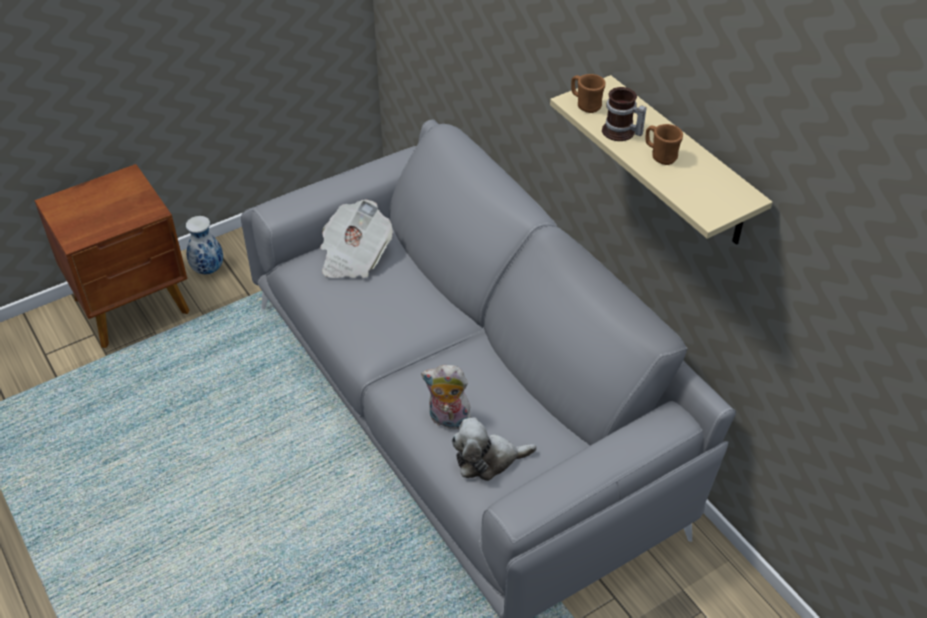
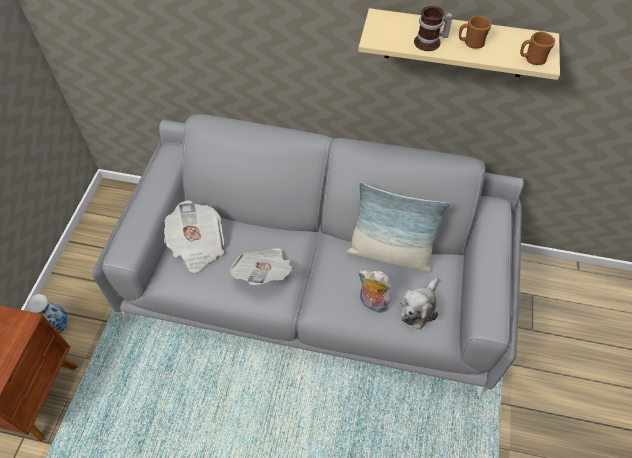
camera: 45 degrees left, 10 degrees up
plush toy [421,365,474,430] -> plush toy turned 60 degrees clockwise [358,269,391,313]
brown mug [571,74,606,113] -> brown mug moved to [520,32,555,65]
none -> newspaper [229,248,293,285]
none -> pillow [346,182,449,272]

